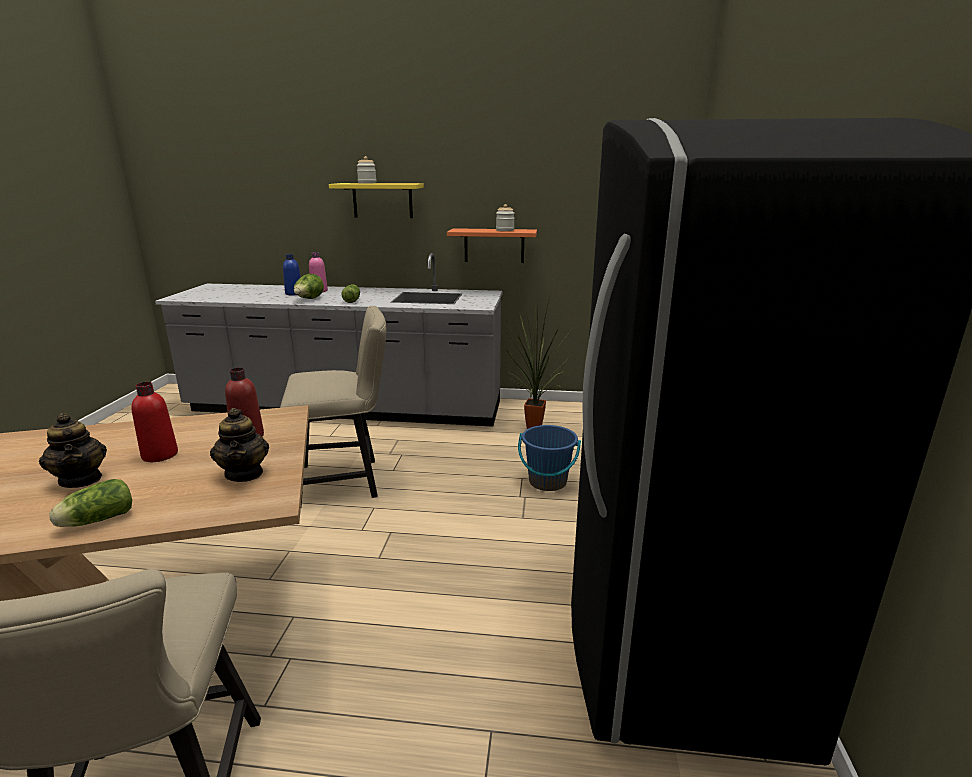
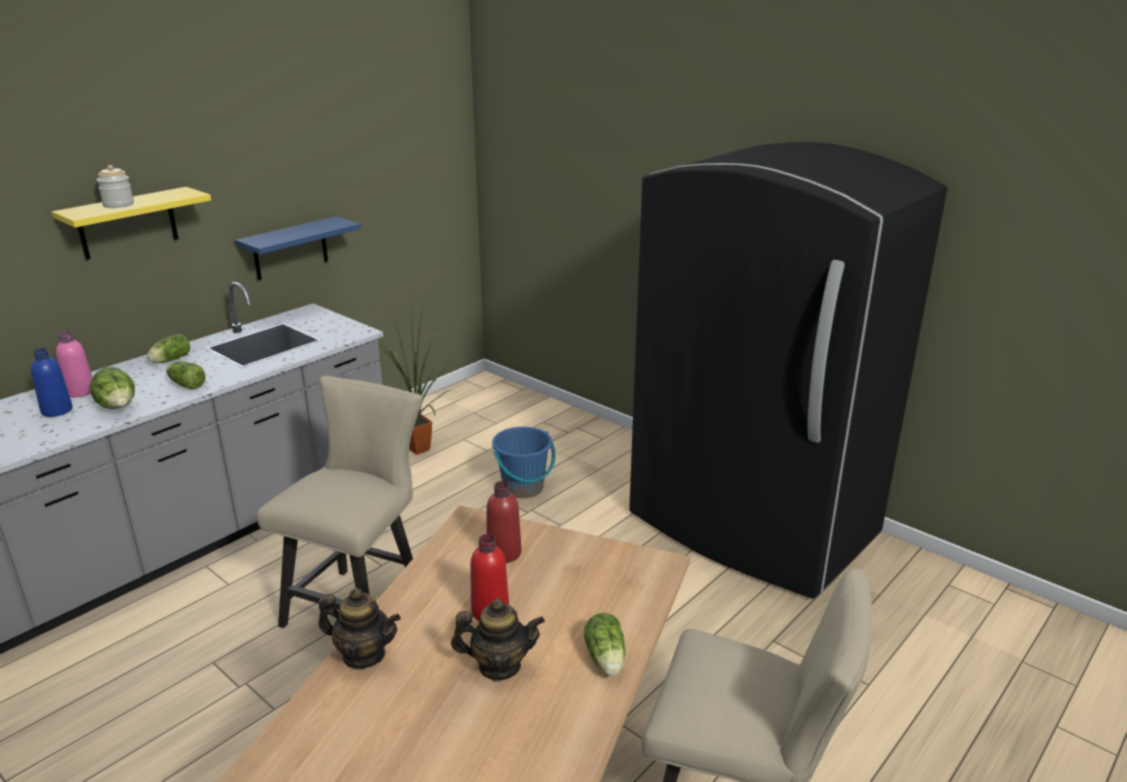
camera: 55 degrees left, 5 degrees up
teapot [210,408,269,482] -> teapot moved to [318,588,401,669]
orange shelf [447,228,537,263] -> blue shelf [235,216,361,280]
jar [496,204,515,231] -> none
none -> lettuce [147,334,190,363]

